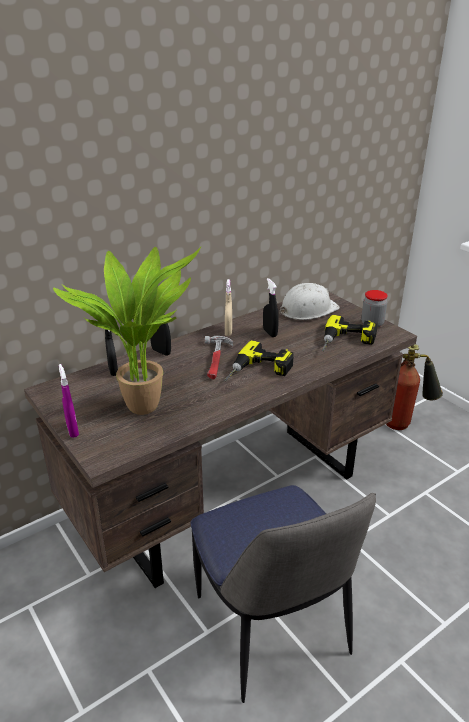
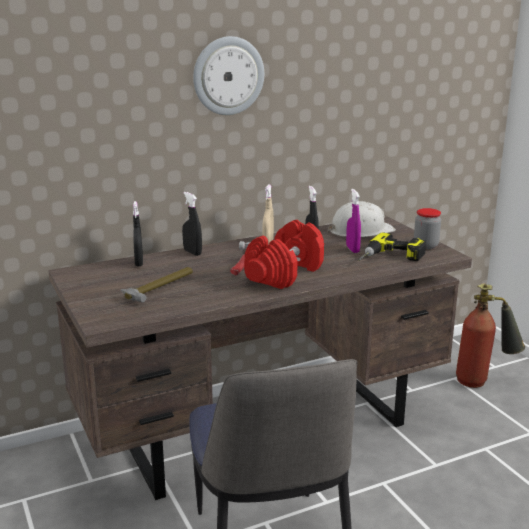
camera: 10 degrees right, 10 degrees down
potted plant [53,247,201,415] -> hammer [121,267,193,302]
purple spray bottle [59,364,79,438] -> purple spray bottle moved to [346,189,361,253]
power drill [224,340,294,381] -> red dumbbell [244,220,324,289]
none -> wall clock [193,36,264,115]

